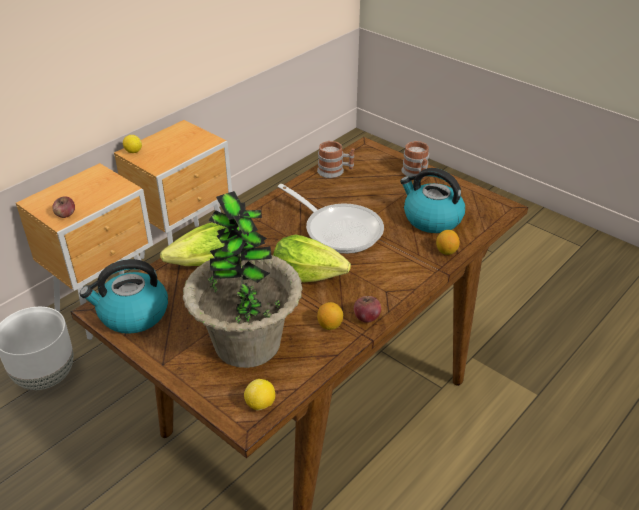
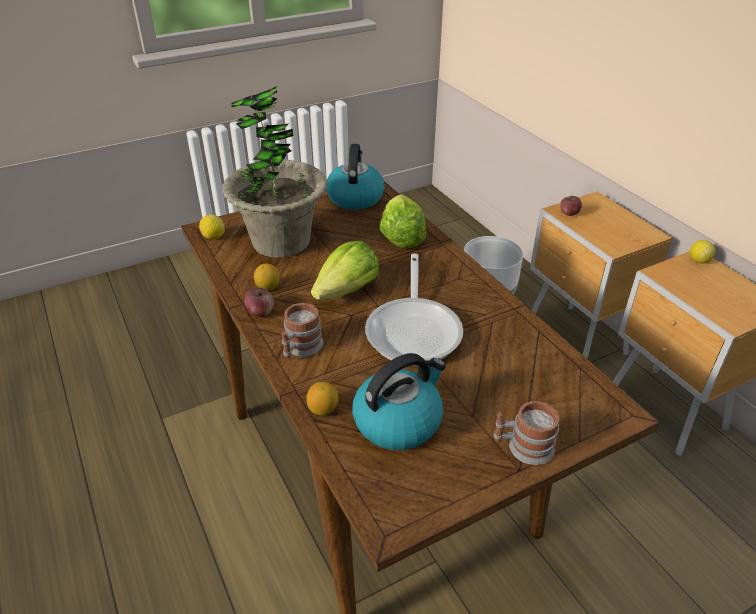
camera: 110 degrees right, 0 degrees up
frying pan [278,184,384,254] -> frying pan turned 60 degrees counterclockwise [365,254,463,366]
mug [317,141,355,178] -> mug moved to [282,303,323,359]

